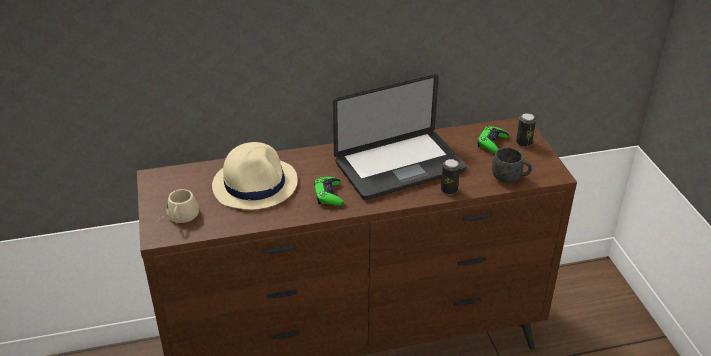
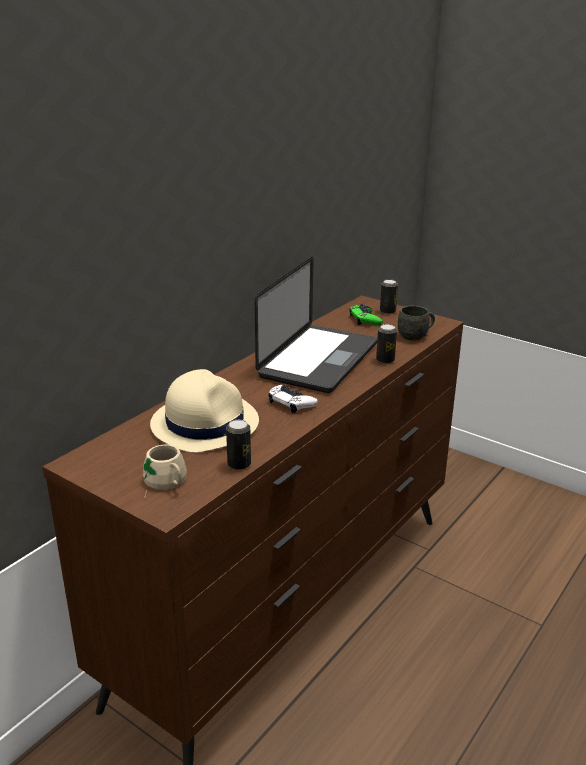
camera: 40 degrees left, 10 degrees down
green game controller [314,177,344,206] -> white game controller [268,384,318,413]
none -> can [226,420,251,470]

